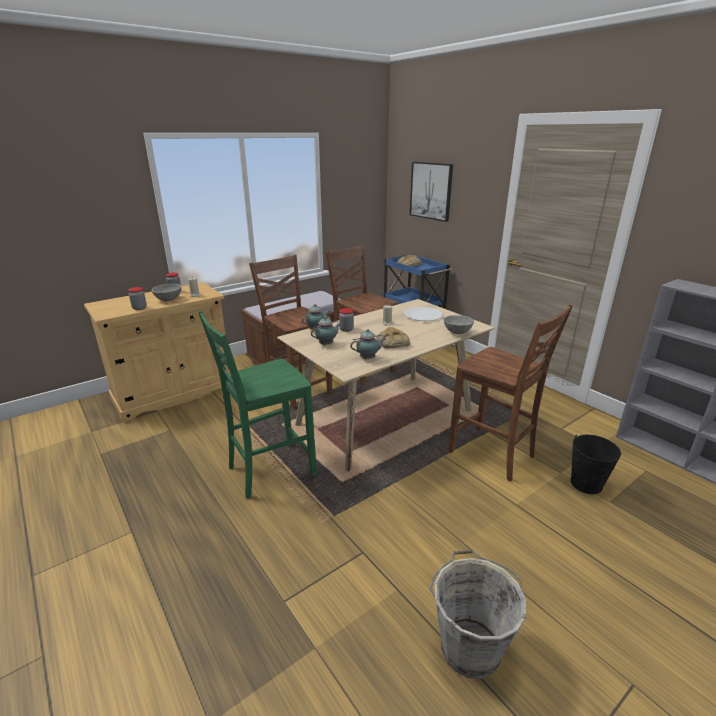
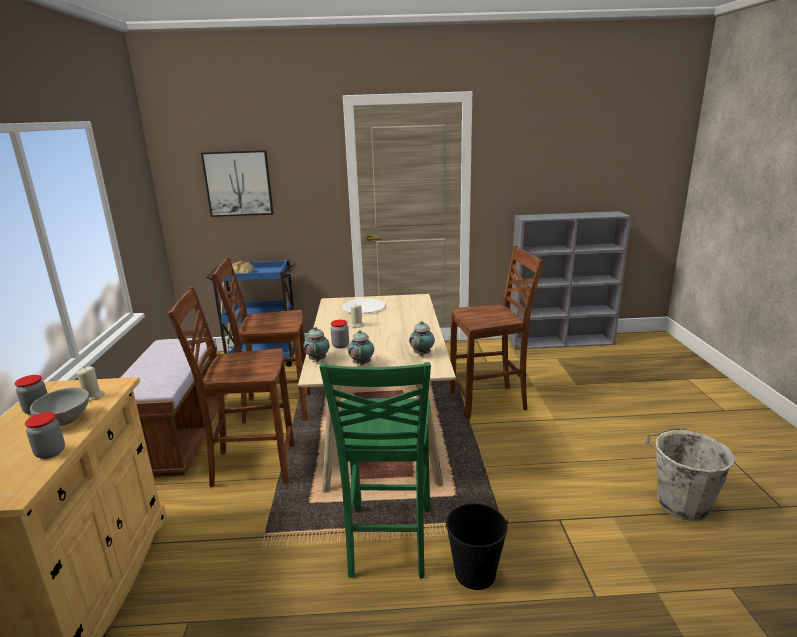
camera: 55 degrees left, 5 degrees down
bread [376,327,410,349] -> none
grey bowl [444,315,474,334] -> none
black bucket [571,435,621,494] -> black bucket moved to [446,504,508,590]

